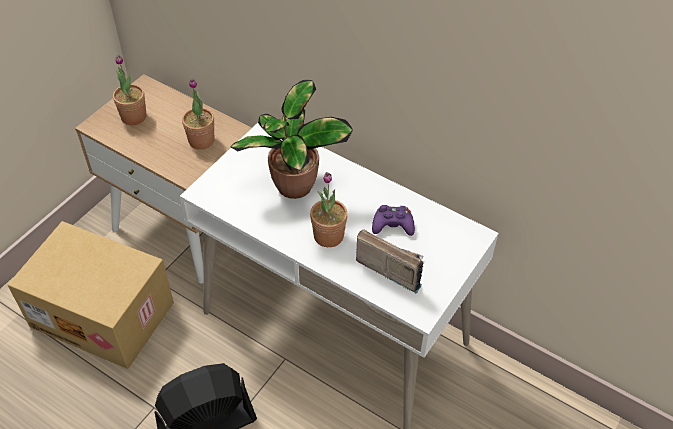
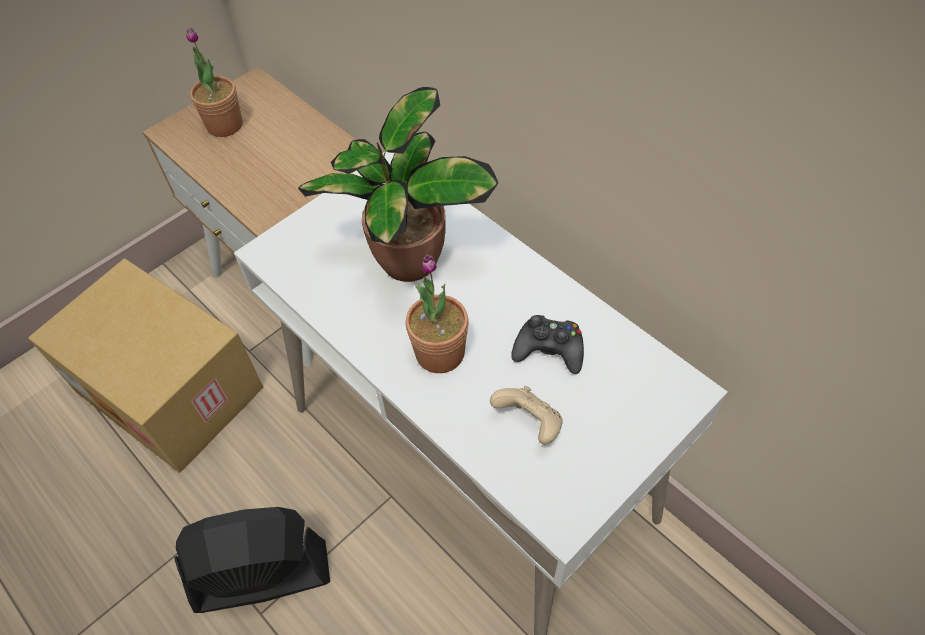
camera: 15 degrees right, 5 degrees up
potted plant [182,79,215,150] -> none
radio [356,229,424,293] -> beige game controller [490,386,563,444]
purple game controller [372,205,415,236] -> black game controller [511,315,584,374]

